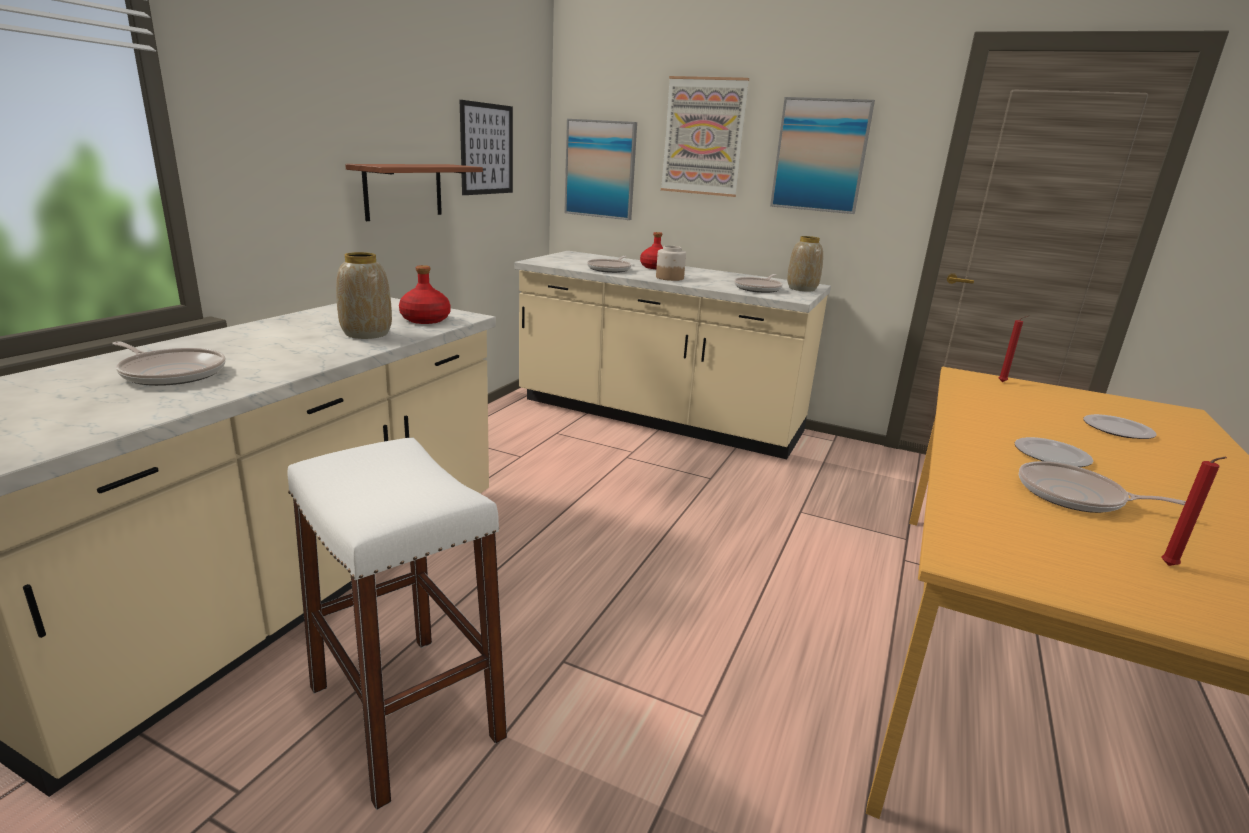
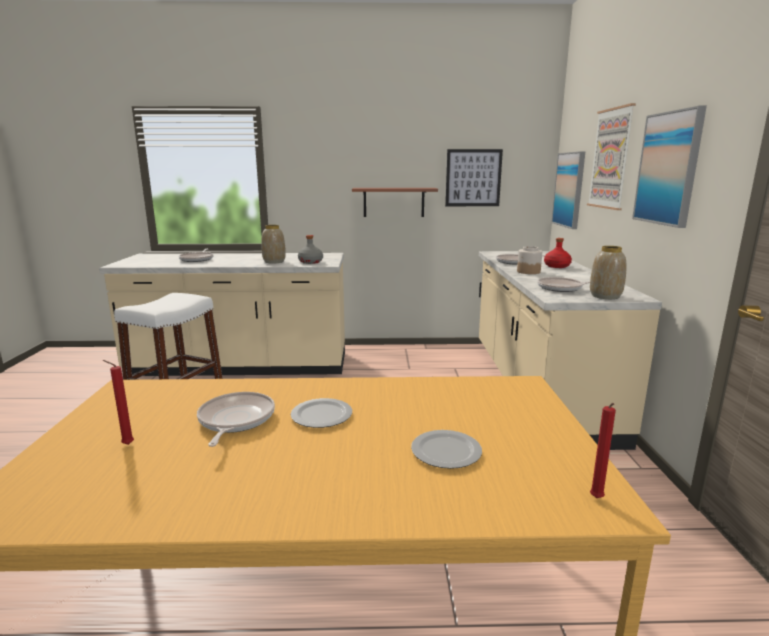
camera: 65 degrees right, 5 degrees down
red bottle [399,265,450,324] -> grey bottle [298,235,323,264]
red candle [999,315,1030,382] -> red candle moved to [590,403,616,498]

